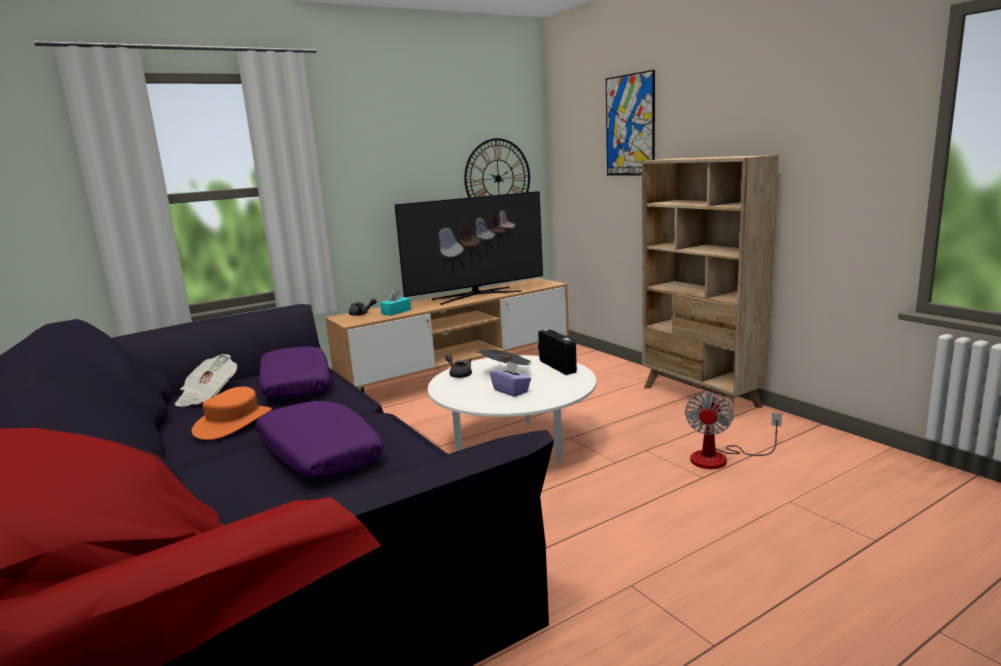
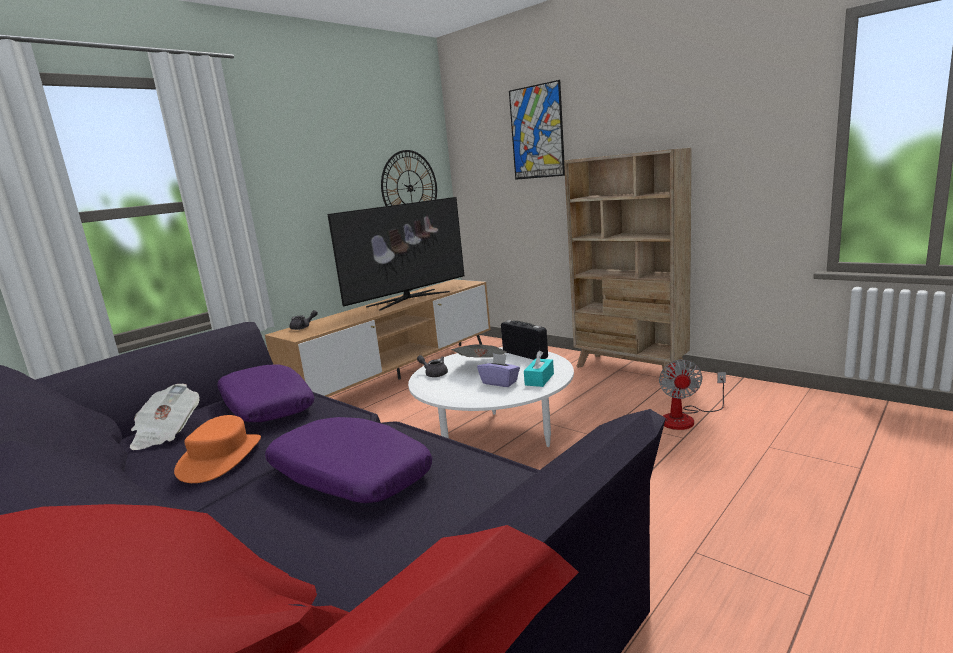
camera: 15 degrees left, 0 degrees up
turquoise tissue box [380,289,411,316] -> turquoise tissue box moved to [524,350,554,387]

